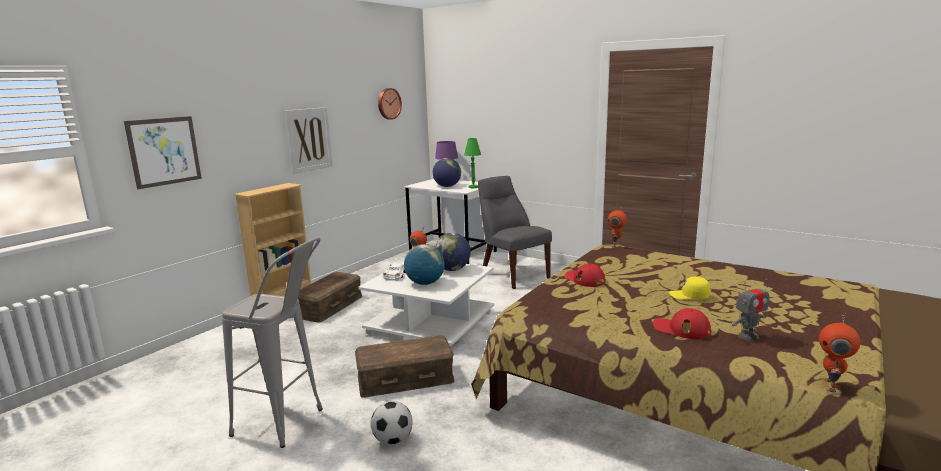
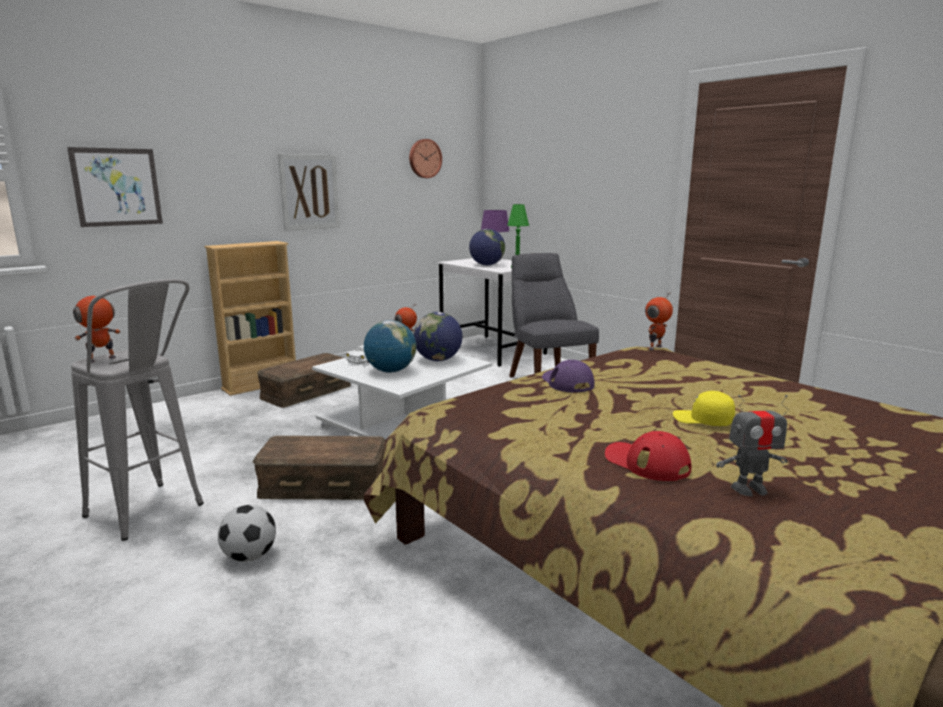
camera: 15 degrees right, 0 degrees up
red cap [565,264,605,287] -> purple cap [542,360,594,393]
toy robot [819,314,861,393] -> toy robot moved to [73,289,121,363]

